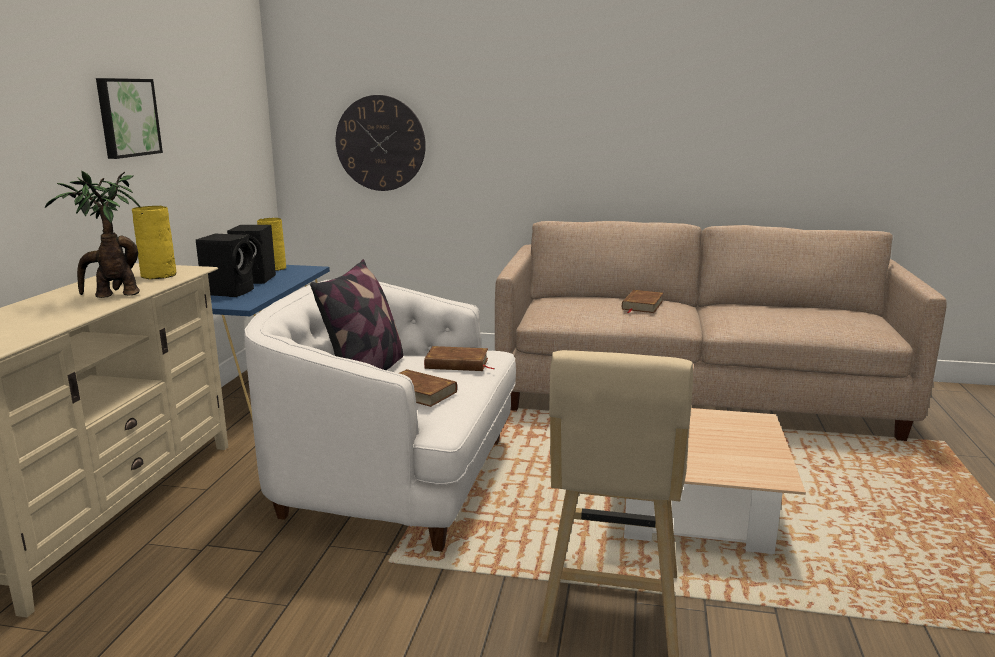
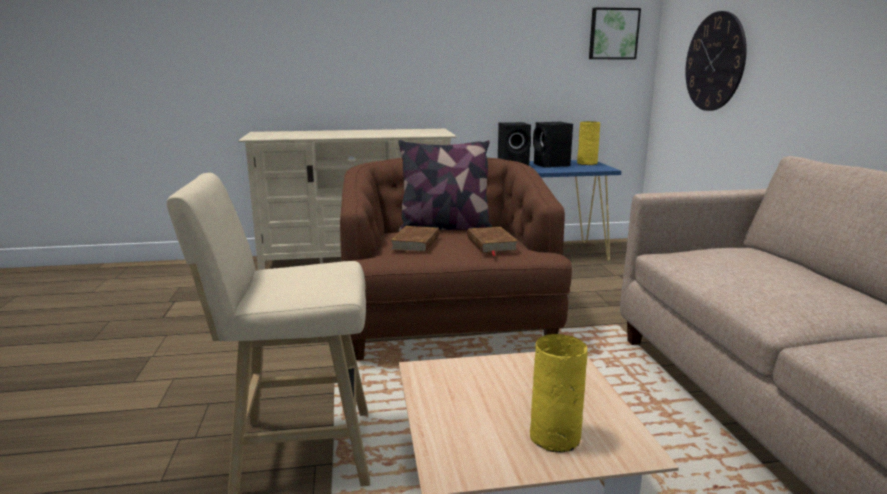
camera: 70 degrees right, 0 degrees up
potted plant [45,171,140,298] -> none
picture [96,78,163,159] -> picture moved to [589,7,641,59]
yellow vase [132,206,176,279] -> yellow vase moved to [530,334,587,453]
white armchair [244,280,516,552] -> brown armchair [340,158,572,360]
brown book [622,290,663,313] -> none

